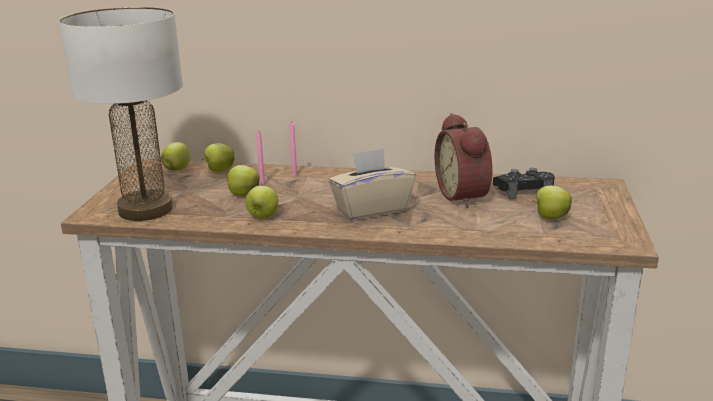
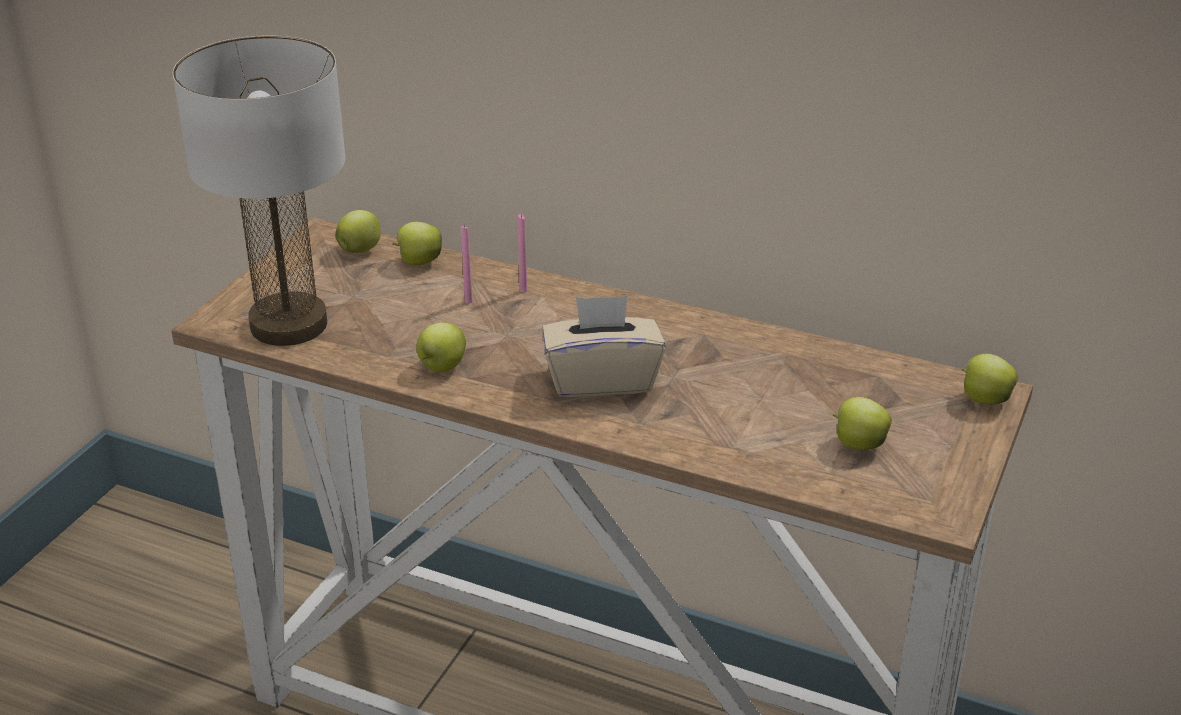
camera: 15 degrees right, 10 degrees up
apple [227,165,260,196] -> apple moved to [961,354,1018,405]
alarm clock [435,113,493,208] -> none
black game controller [493,168,555,199] -> none

